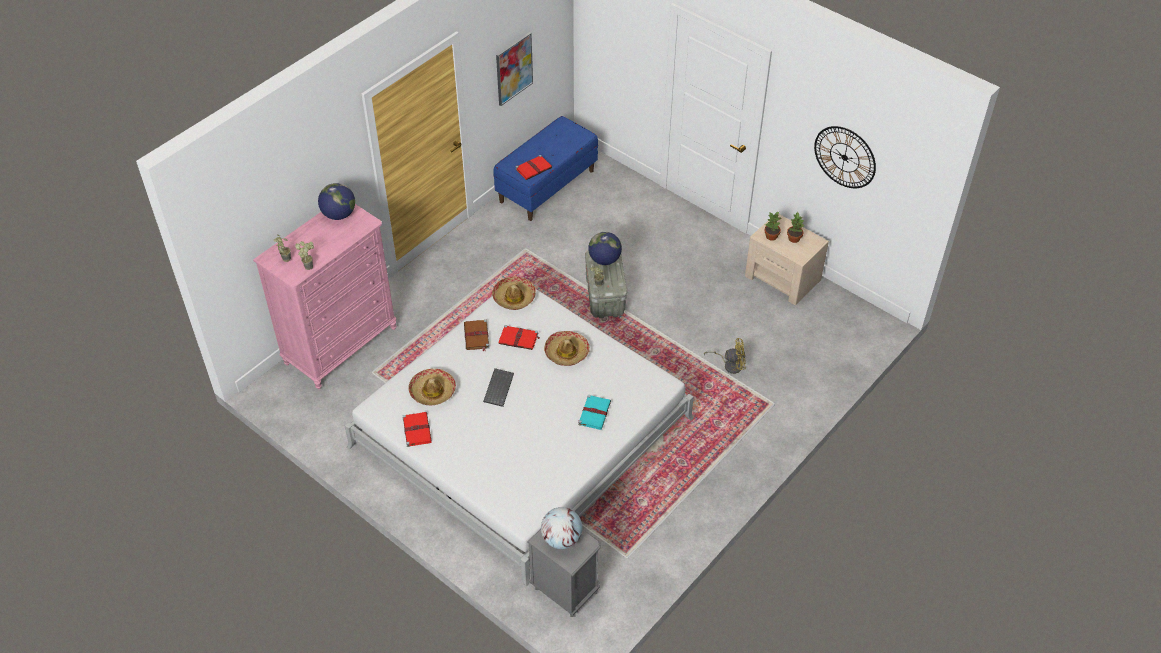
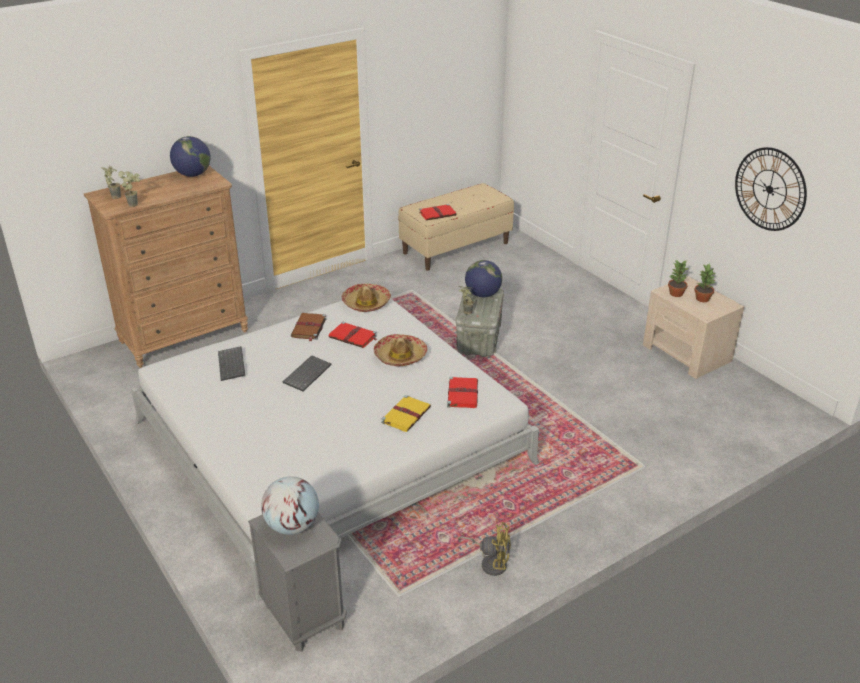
camera: 15 degrees right, 15 degrees down
pink dresser [253,204,396,389] -> brown dresser [84,166,248,368]
red book [403,412,432,447] -> red book moved to [447,377,478,408]
hat [408,369,456,406] -> keyboard [218,346,245,381]
blue bench [494,116,598,221] -> beige bench [398,183,514,271]
picture [496,32,533,106] -> none
turquoise book [578,395,611,430] -> yellow book [381,395,431,432]
yellow fan [704,338,746,374] -> yellow fan moved to [458,522,511,576]

